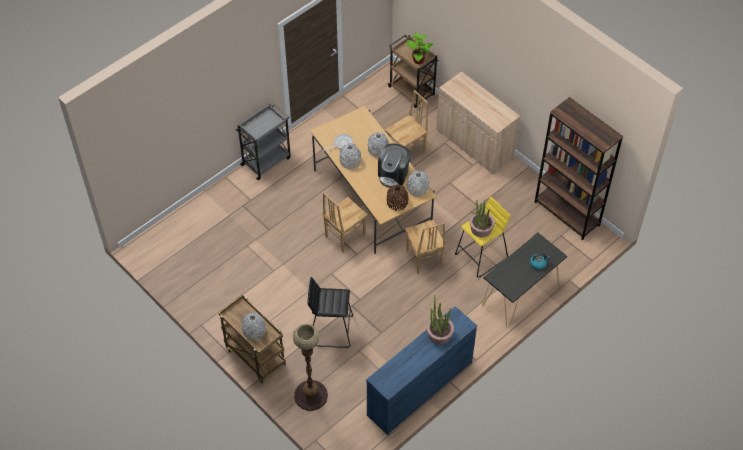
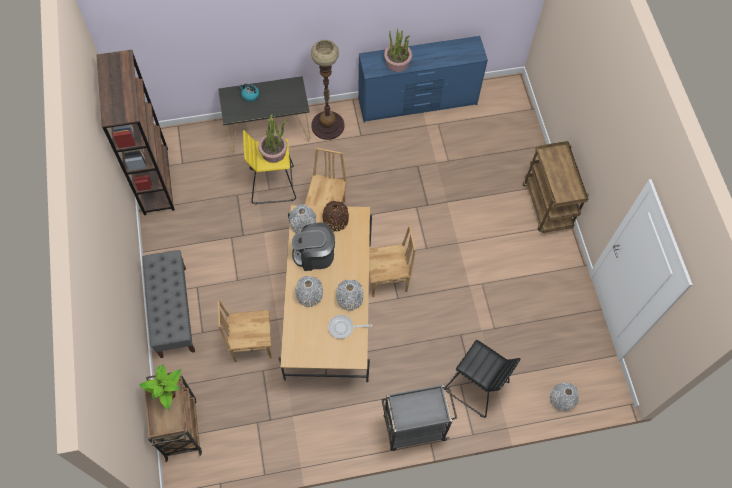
camera: 150 degrees left, 10 degrees up
grey vase [241,312,266,340] -> grey vase moved to [550,383,579,412]
floor lamp [293,324,328,411] -> floor lamp moved to [311,40,344,140]
black stool [307,277,353,348] -> black stool moved to [445,340,520,418]
coffee machine [378,143,411,187] -> coffee machine turned 150 degrees counterclockwise [292,223,335,271]
beige cabinet [436,71,520,174] -> grey bench [142,250,195,358]

